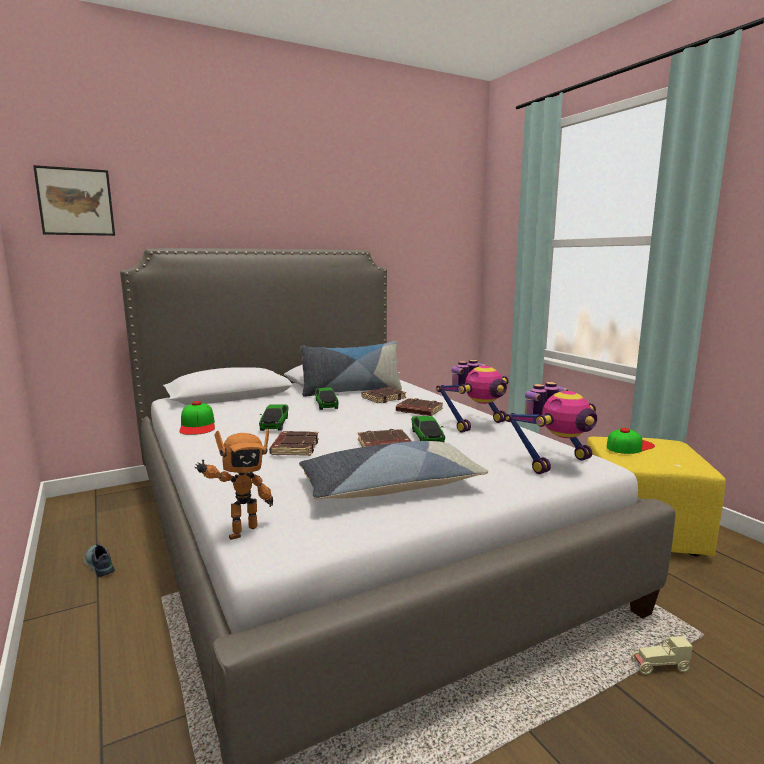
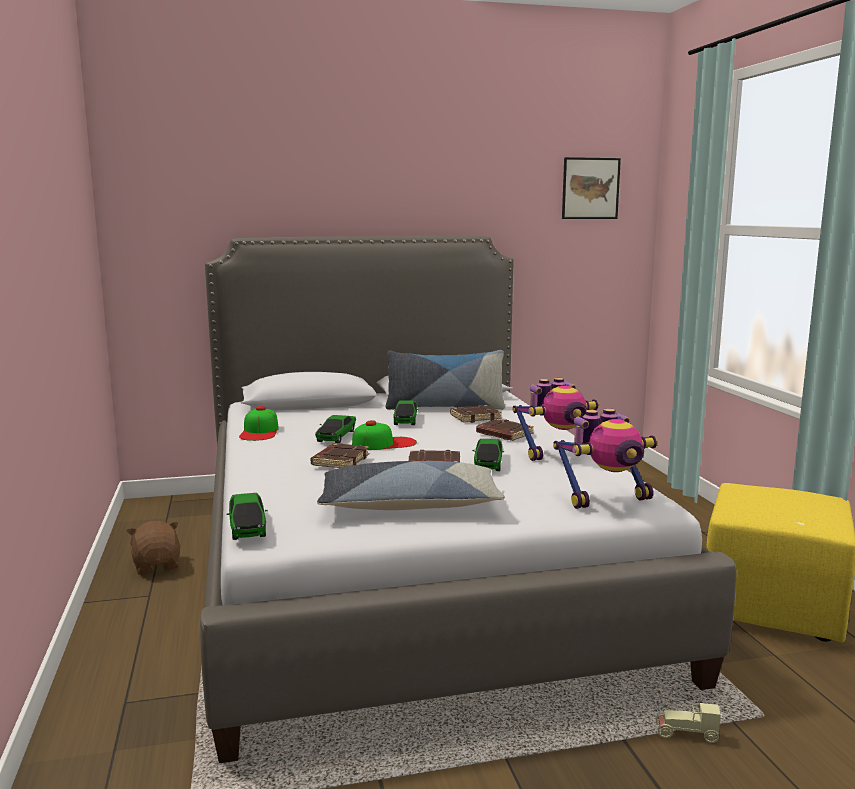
camera: 15 degrees right, 0 degrees up
picture [33,165,115,236] -> picture moved to [562,157,621,219]
shoe [84,543,115,577] -> brown plush toy [127,521,180,575]
toy robot [195,429,273,540] -> toy car [227,493,268,540]
cap [607,428,655,454] -> cap moved to [352,420,417,450]

